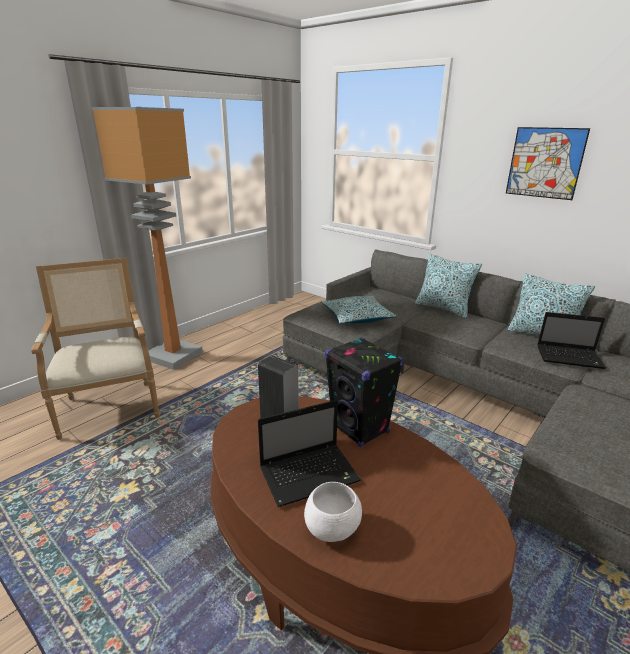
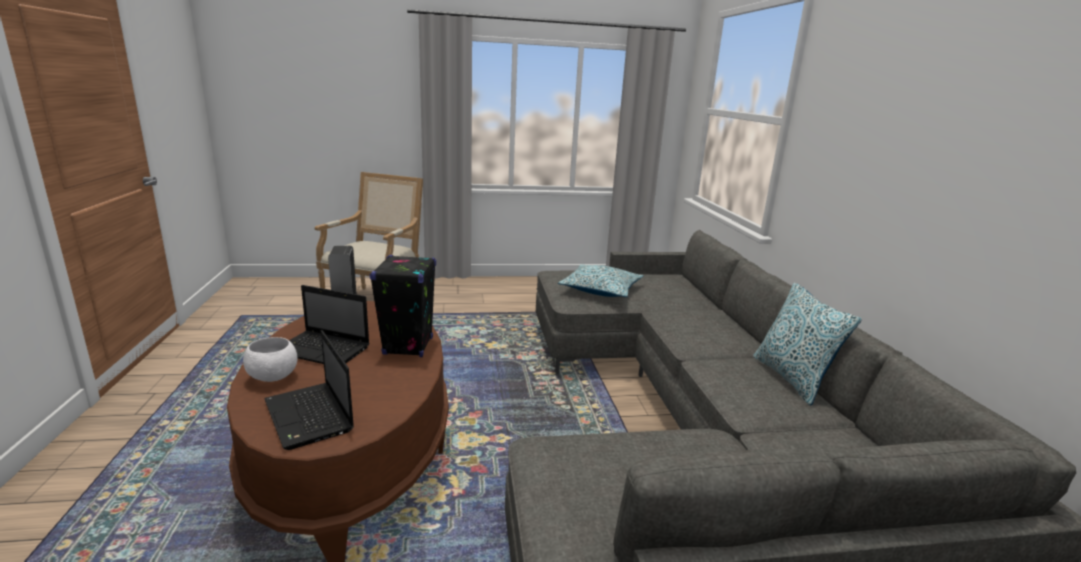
camera: 40 degrees right, 5 degrees down
floor lamp [92,107,203,370] -> none
pillow [415,254,482,318] -> none
picture [506,127,590,200] -> none
laptop [537,312,606,369] -> laptop moved to [264,330,354,450]

